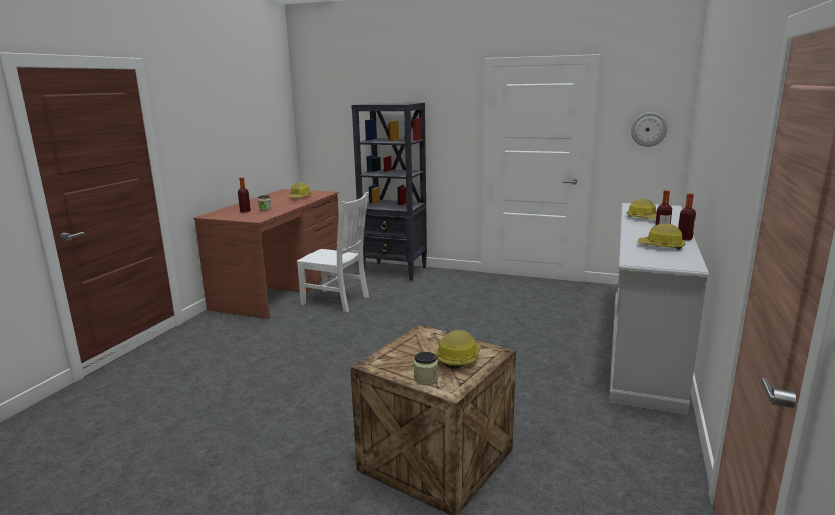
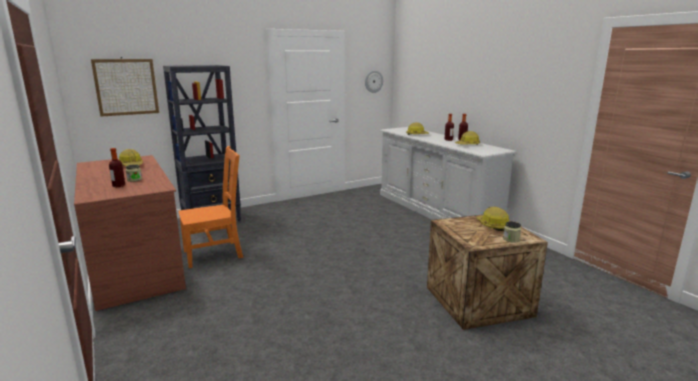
camera: 50 degrees left, 0 degrees up
white chair [297,192,369,312] -> orange chair [179,146,243,268]
none -> picture [91,57,159,117]

